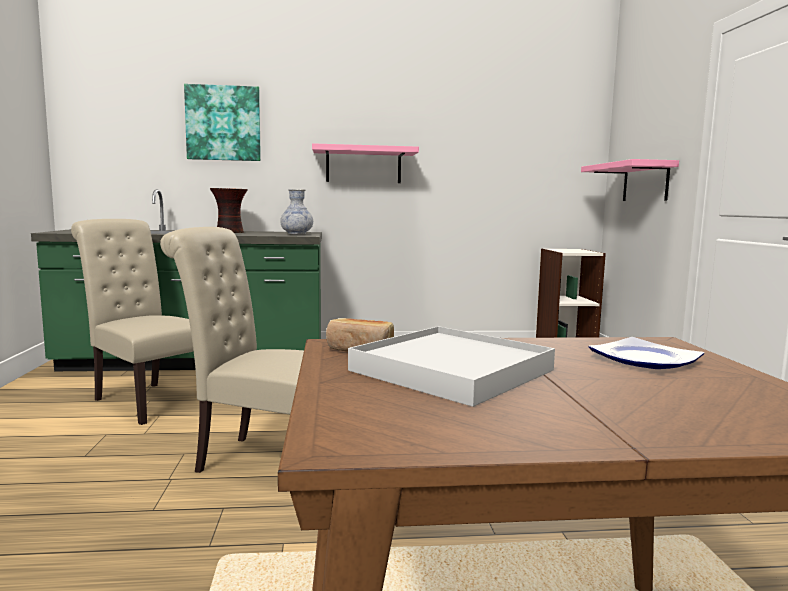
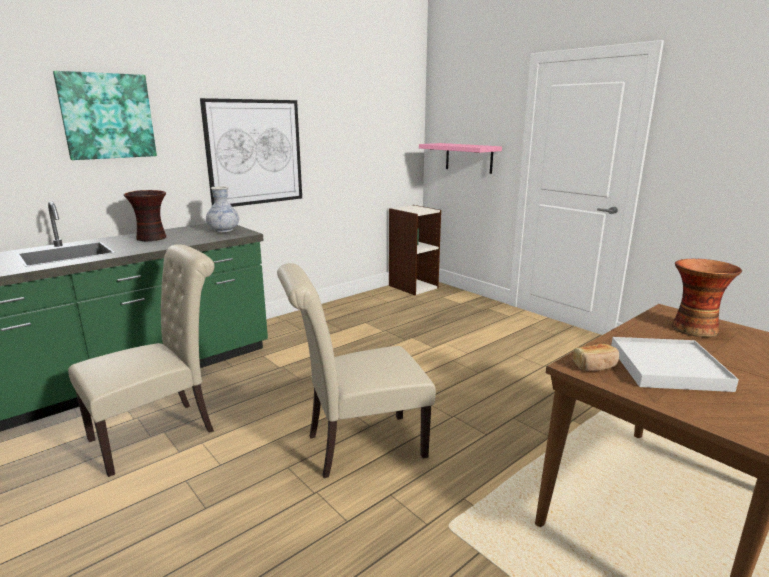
camera: 35 degrees left, 10 degrees up
beige chair [71,219,194,425] -> beige chair turned 135 degrees clockwise [68,244,215,477]
pink shelf [312,143,419,183] -> picture [200,98,302,207]
plate [589,337,704,369] -> vase [672,258,742,337]

